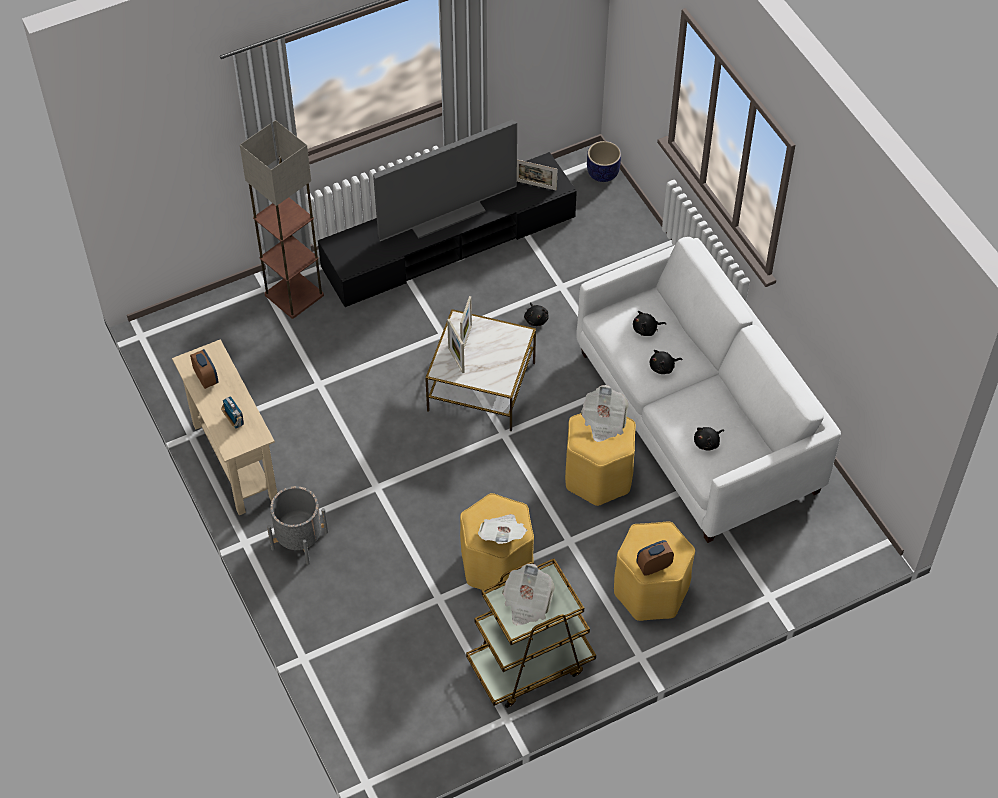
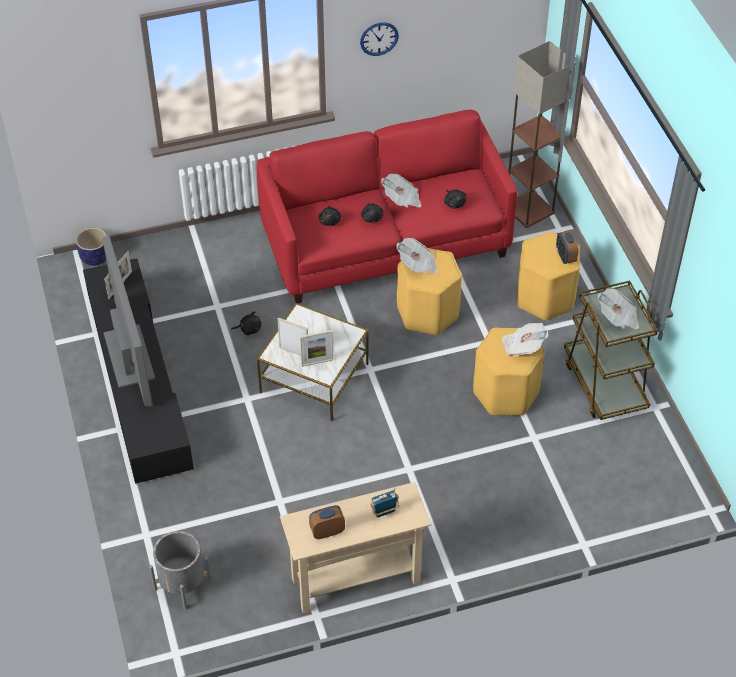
camera: 80 degrees left, 5 degrees down
floor lamp [240,120,324,319] -> floor lamp moved to [508,41,576,228]
grey planter [267,486,328,565] -> grey planter moved to [149,531,212,610]
white sofa [576,237,841,543] -> red sofa [257,110,517,303]
none -> wall clock [360,23,399,56]
none -> newspaper [381,174,421,208]

